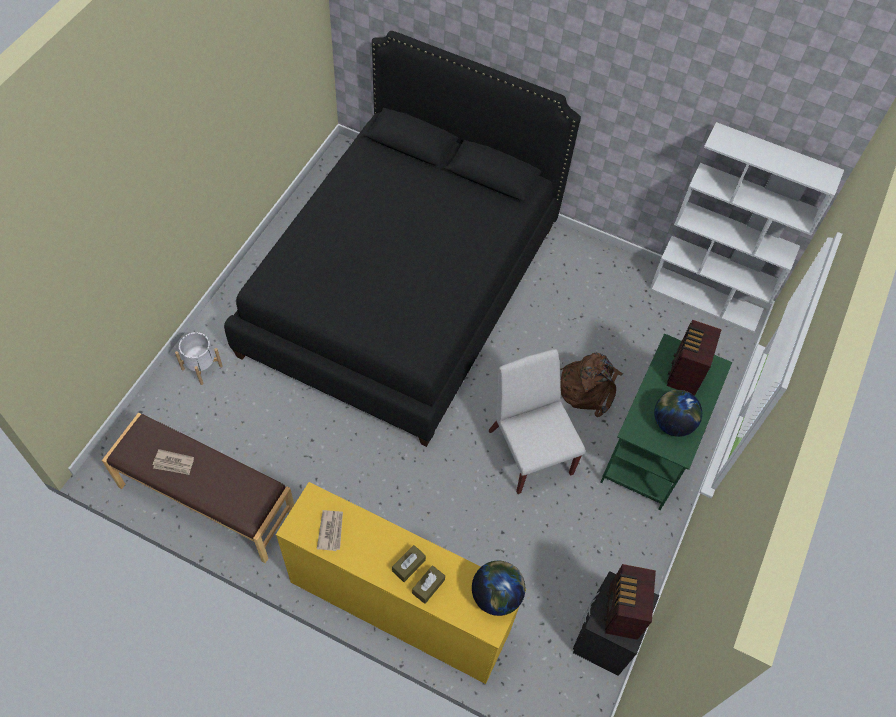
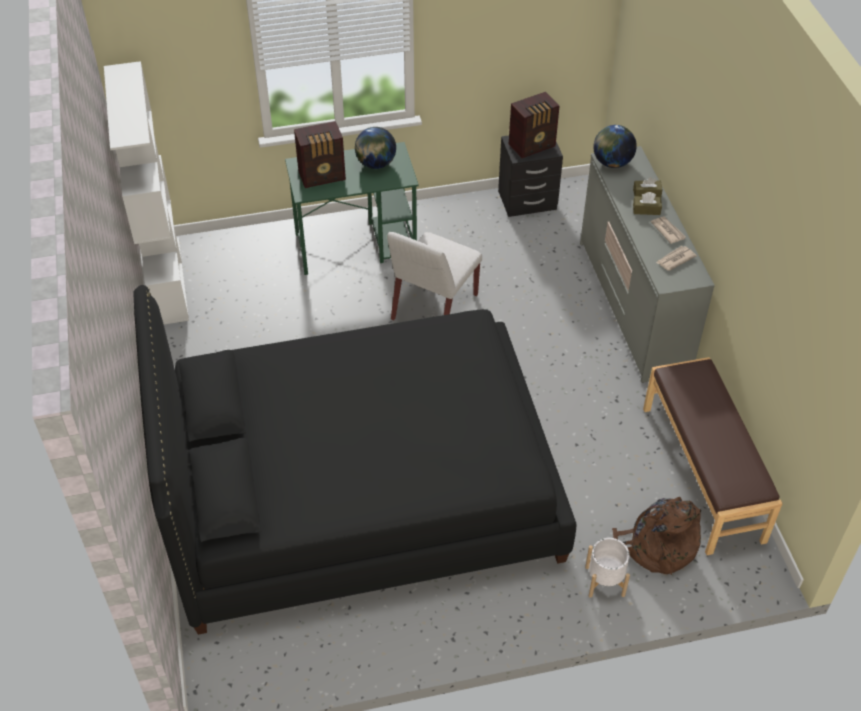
camera: 125 degrees left, 10 degrees down
newspaper [153,449,194,475] -> newspaper moved to [651,216,686,244]
yellow dresser [276,482,526,684] -> grey dresser [580,146,715,383]
brown backpack [560,353,623,417] -> brown backpack moved to [612,497,701,576]

